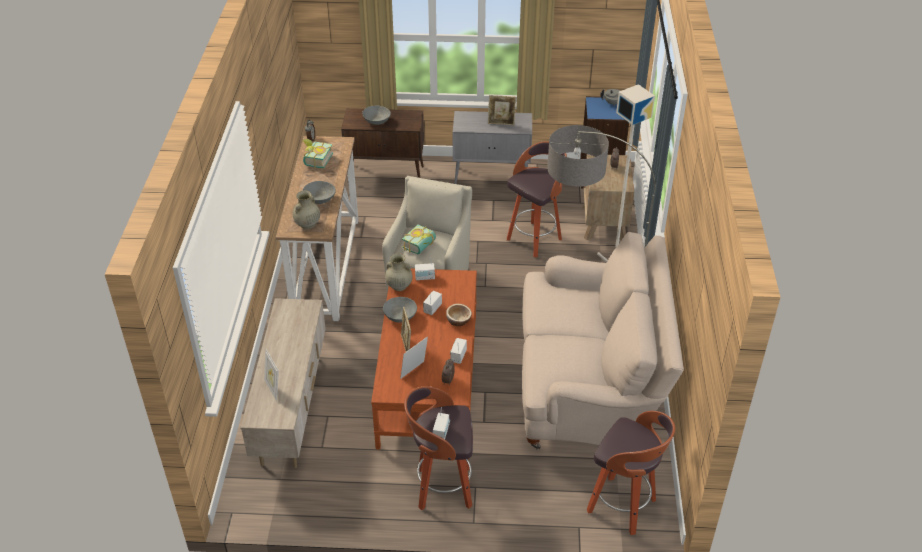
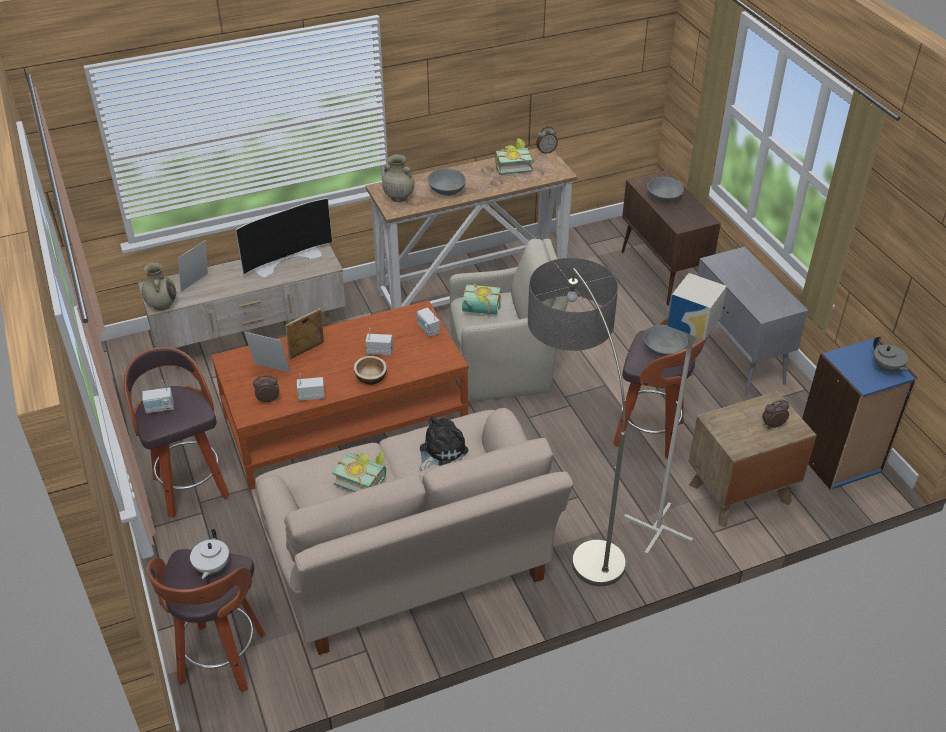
camera: 65 degrees right, 0 degrees up
grey bowl [383,297,417,323] -> grey bowl moved to [643,325,688,357]
beige vase [385,253,413,291] -> beige vase moved to [142,263,176,311]
picture frame [488,95,516,125] -> none
none -> white teapot [190,529,229,579]
none -> television [236,198,332,277]
none -> book [332,449,386,492]
none -> plush toy [419,416,468,471]

